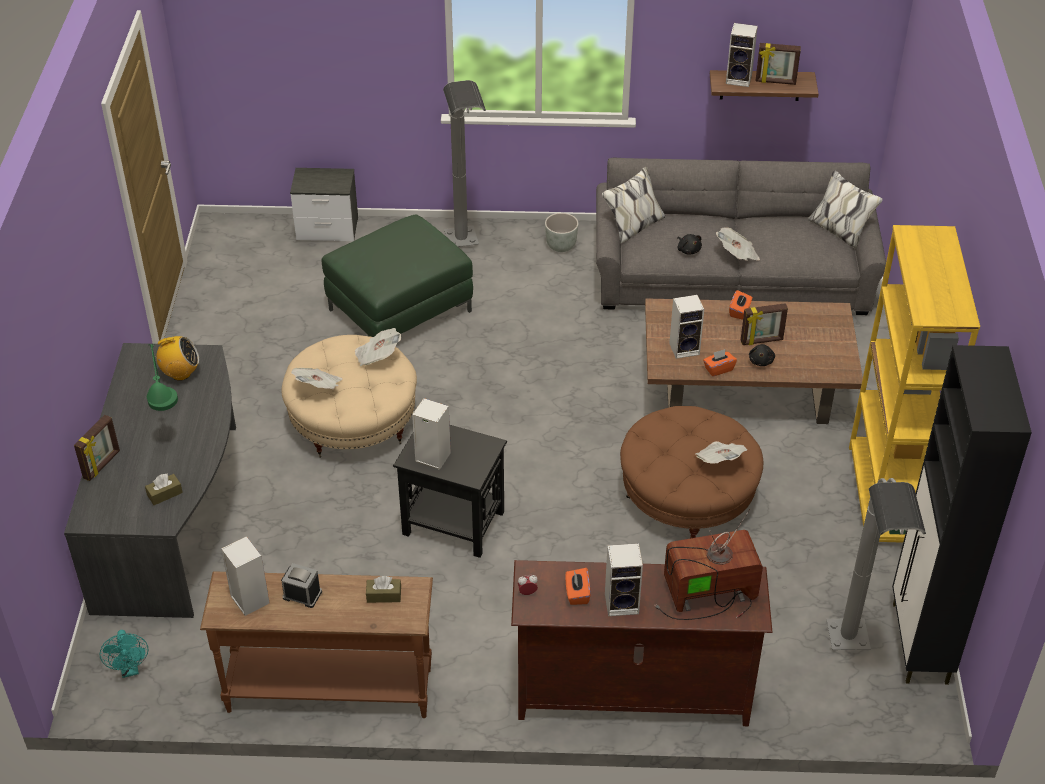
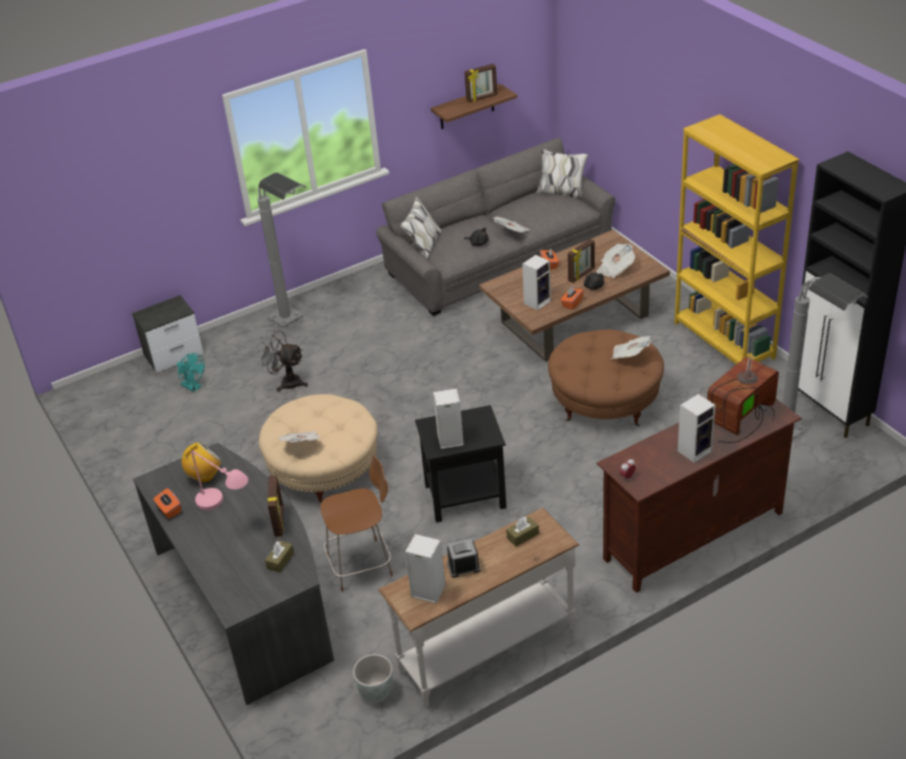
camera: 30 degrees left, 5 degrees down
picture frame [74,415,120,481] -> picture frame moved to [268,475,284,537]
turquoise fan [100,630,148,678] -> turquoise fan moved to [177,353,205,392]
green table lamp [147,344,178,411] -> pink table lamp [190,450,248,510]
brown console table [200,571,433,718] -> white console table [378,508,579,708]
green ottoman [322,214,473,337] -> grey fan [258,330,308,392]
newspaper [355,328,401,366] -> newspaper moved to [596,244,635,278]
grey planter [545,213,578,252] -> grey planter moved to [353,654,393,702]
orange tissue box [565,568,590,605] -> orange tissue box moved to [153,488,181,519]
speaker [726,23,758,87] -> none
none -> brown chair [320,455,393,592]

